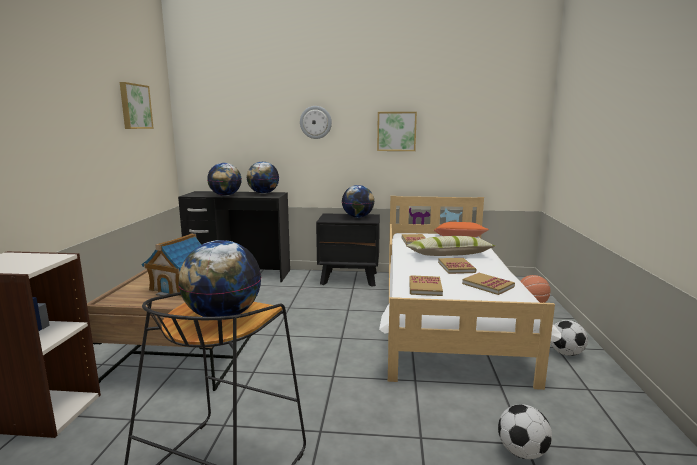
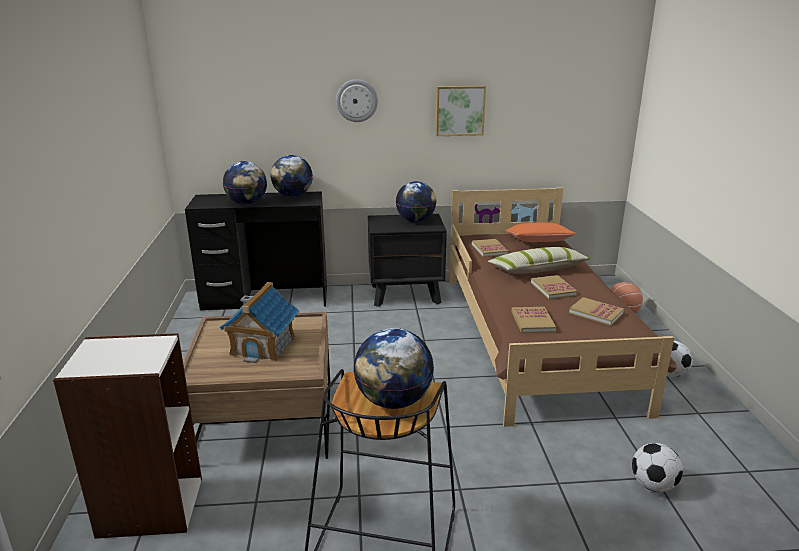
camera: 10 degrees left, 10 degrees up
picture [120,82,154,129] -> none
white bed [379,196,561,390] -> brown bed [449,187,677,427]

